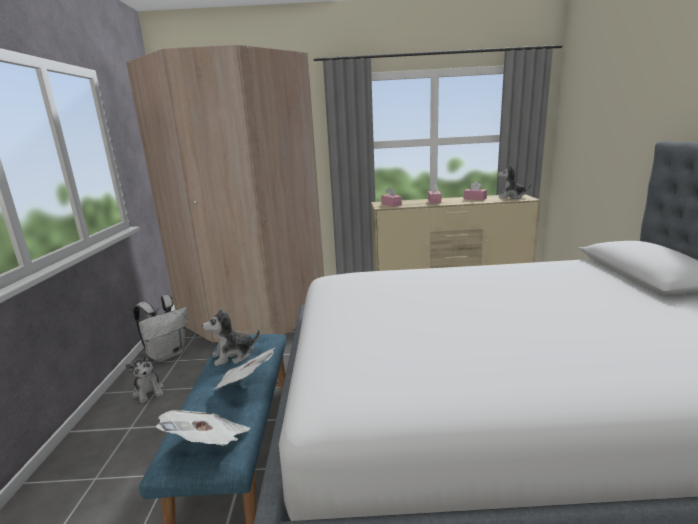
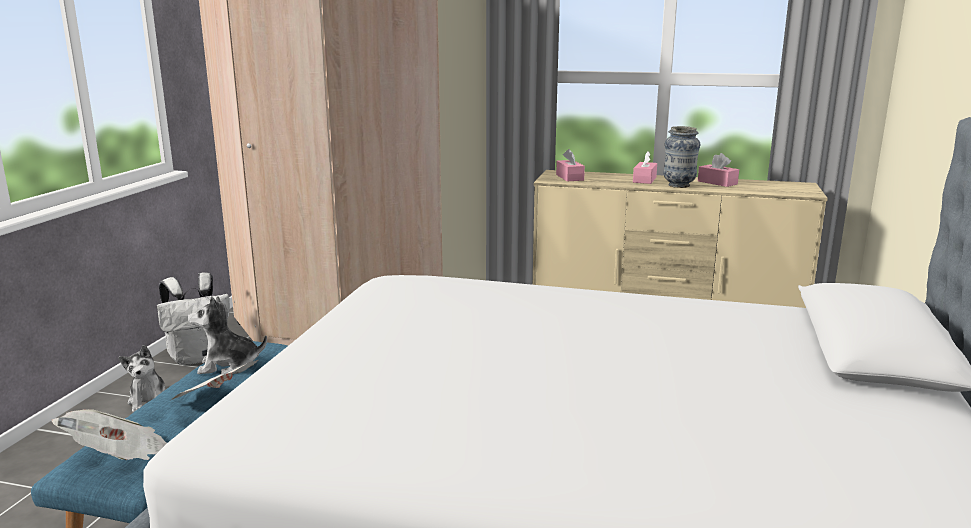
camera: 15 degrees right, 0 degrees up
plush toy [498,164,531,199] -> none
none -> vase [663,126,700,188]

